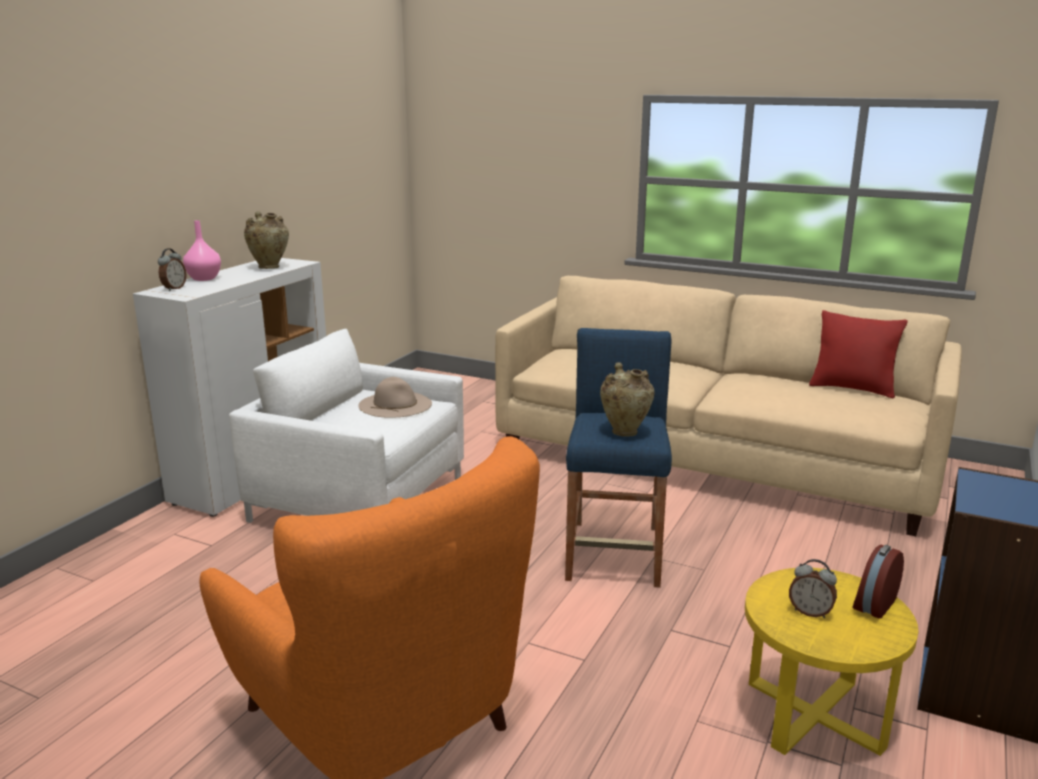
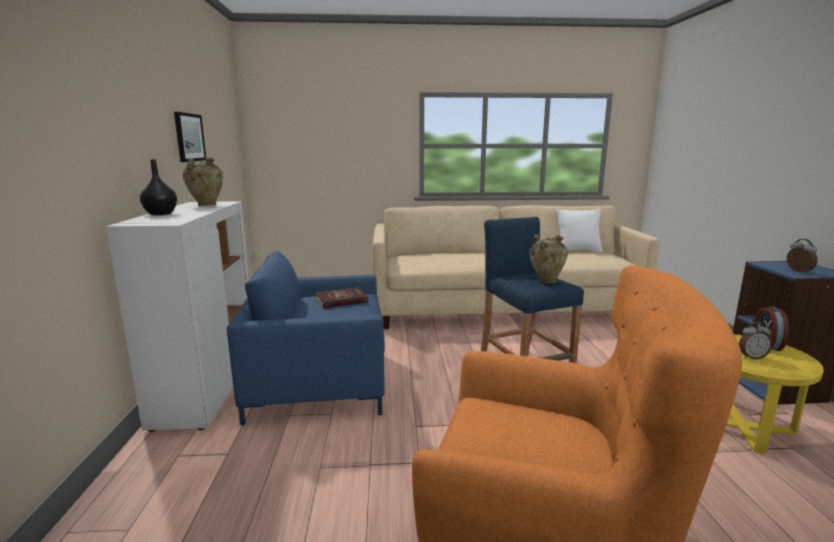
camera: 30 degrees left, 5 degrees down
alarm clock [158,248,186,291] -> alarm clock moved to [787,239,818,274]
pink vase [183,220,221,281] -> black vase [139,159,177,215]
white armchair [229,329,464,523] -> blue armchair [227,251,385,425]
beige hat [358,377,432,418] -> red book [315,288,368,309]
red pillow [809,310,908,398] -> white pillow [556,209,603,252]
none -> picture [174,112,206,162]

